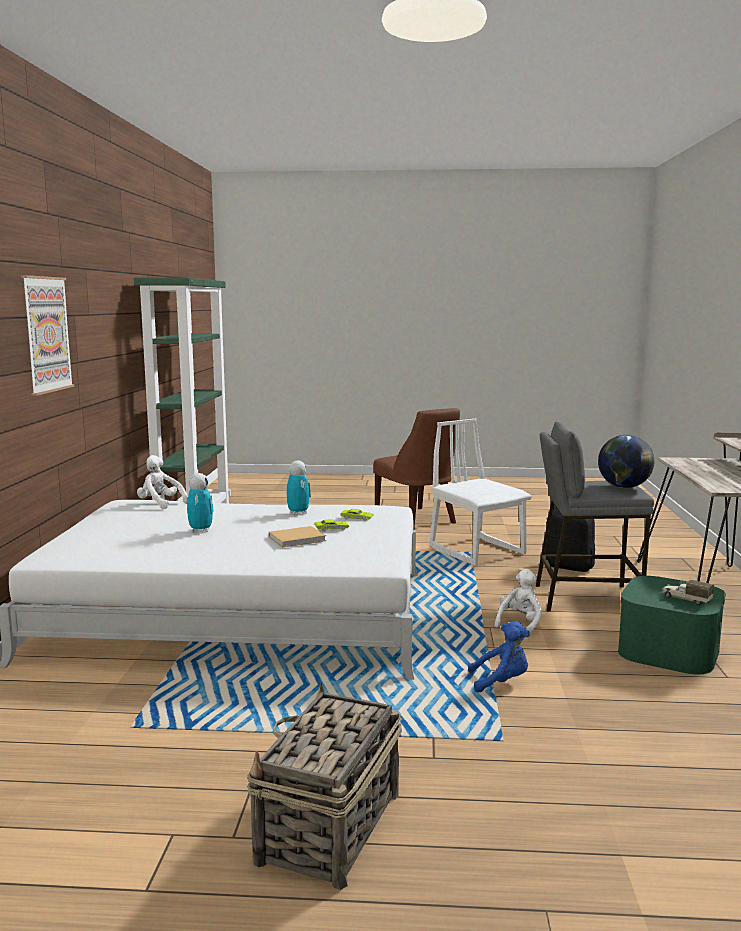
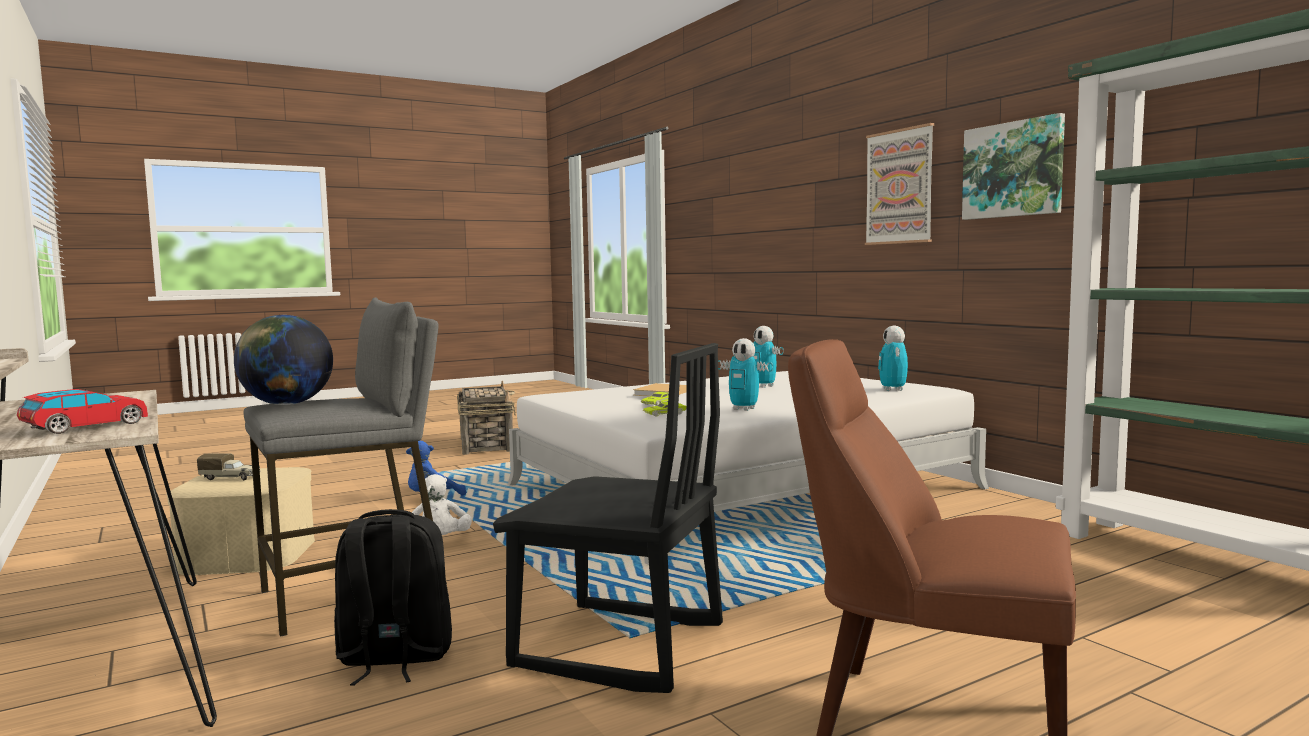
camera: 145 degrees right, 5 degrees down
white plush toy [137,455,188,509] -> toy robot [878,325,908,391]
white chair [430,419,532,566] -> black chair [493,343,723,693]
green storage box [618,576,726,675] -> beige storage box [166,467,315,575]
none -> toy car [17,388,148,434]
none -> picture [962,113,1065,220]

